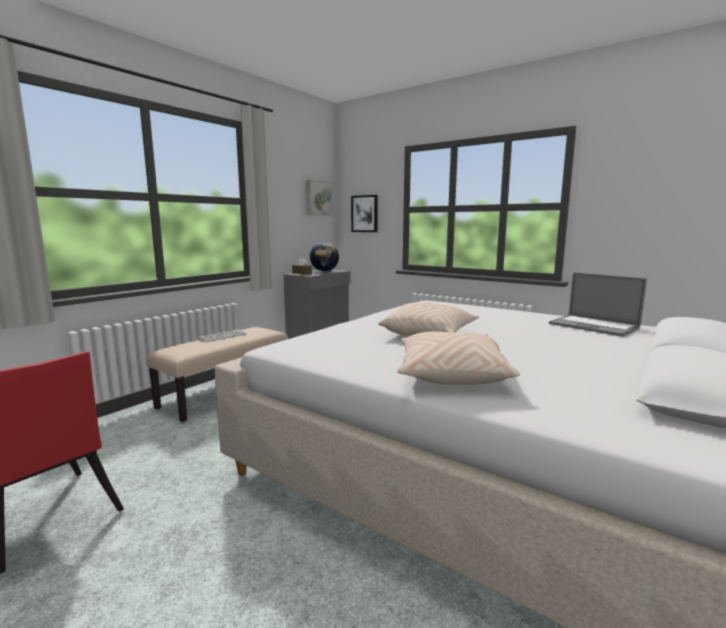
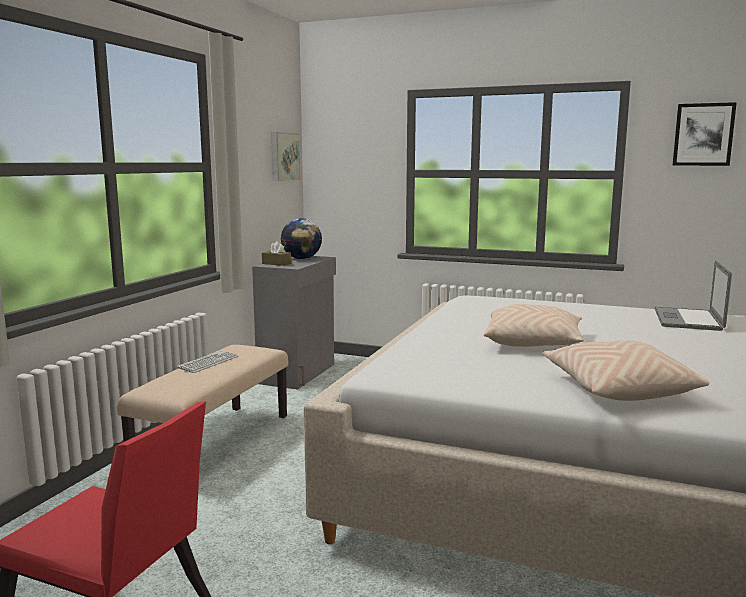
camera: 15 degrees left, 0 degrees up
picture [351,195,378,232] -> picture moved to [672,102,737,166]
laptop [549,272,647,337] -> laptop turned 75 degrees clockwise [655,260,732,331]

